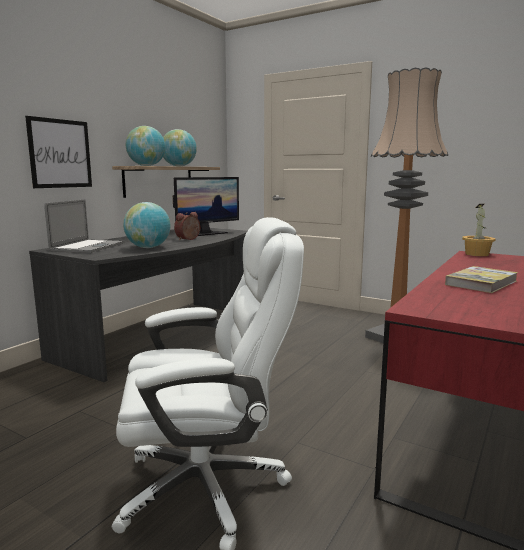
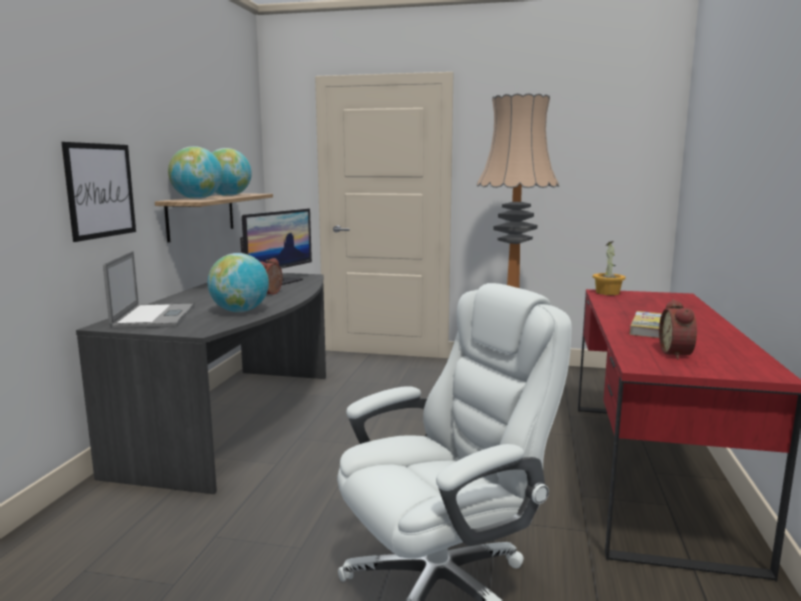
camera: 20 degrees left, 0 degrees up
none -> alarm clock [659,299,697,359]

